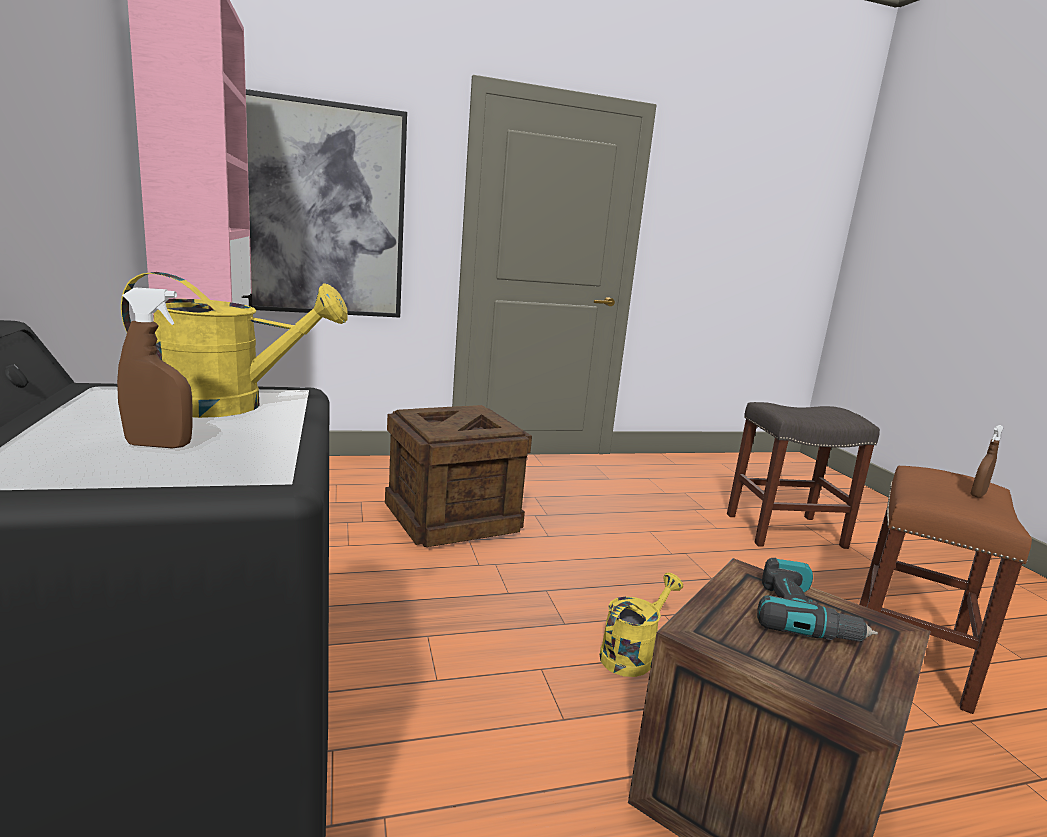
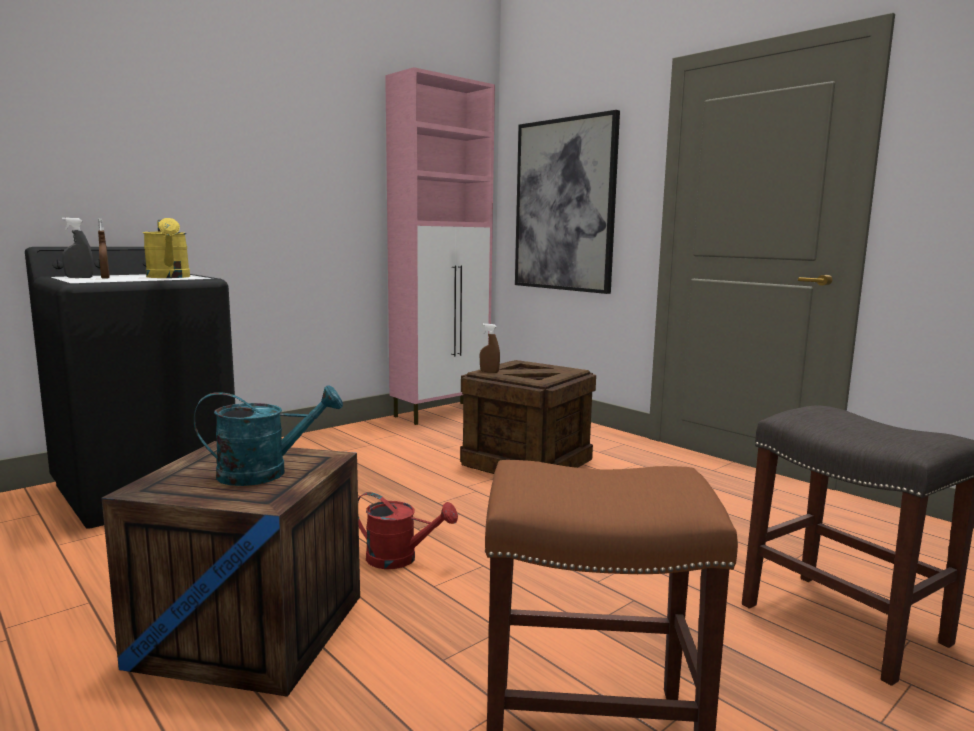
camera: 65 degrees right, 5 degrees down
yellow watering can [599,572,683,677] -> red watering can [358,492,458,569]
power drill [757,558,878,642] -> turquoise watering can [194,385,343,486]
brown spray bottle [970,425,1003,497] -> brown spray bottle moved to [480,323,500,373]
none -> grey spray bottle [62,218,93,278]

